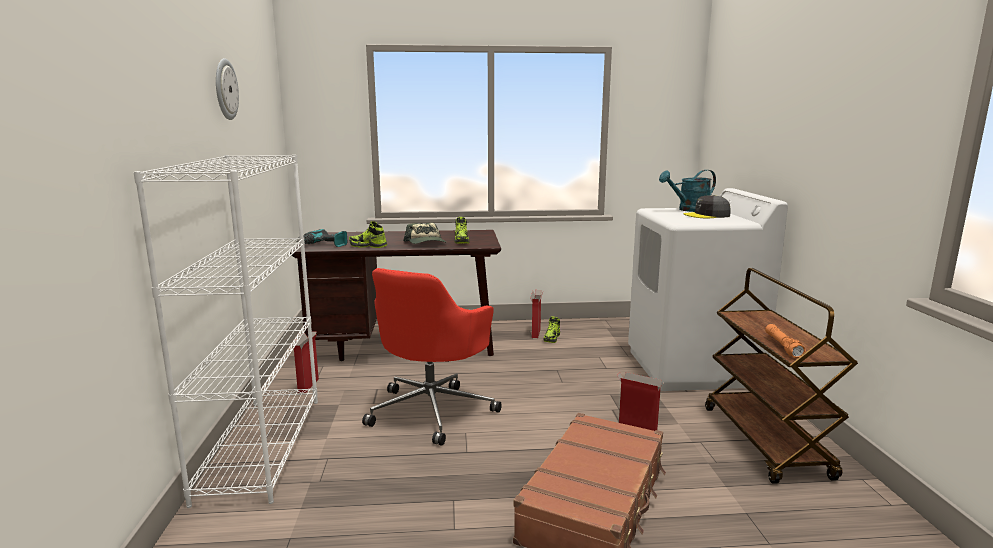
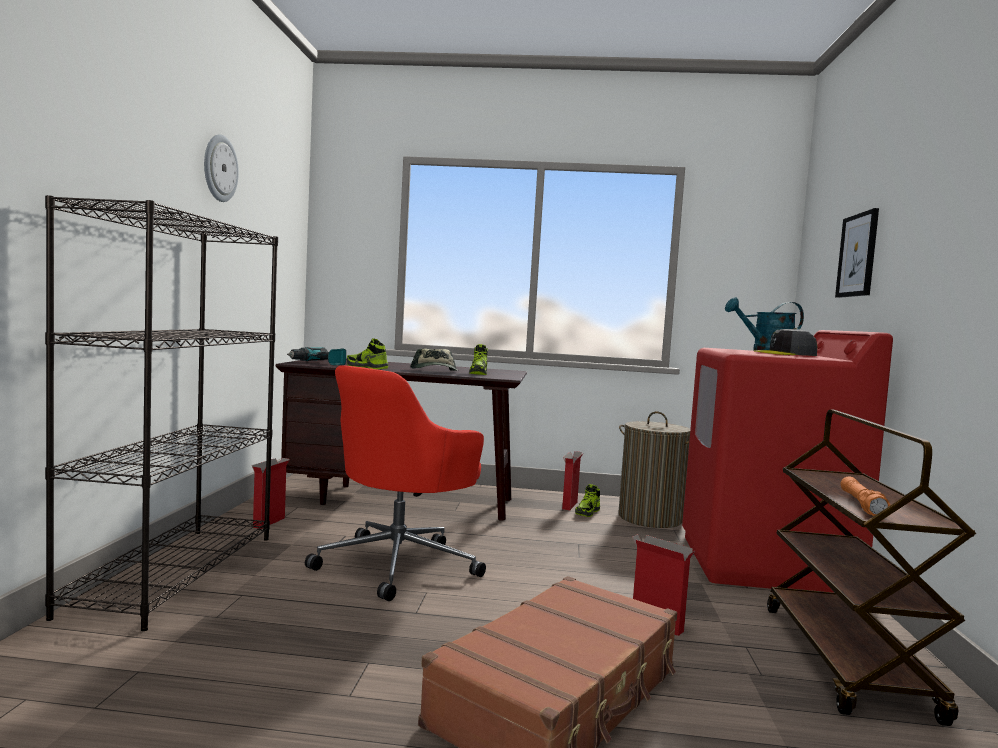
camera: 10 degrees right, 10 degrees down
white bookcase [133,155,318,508] -> black bookcase [45,195,278,631]
white washing machine [628,188,788,391] -> red washing machine [682,330,893,593]
none -> laundry basket [619,411,690,528]
none -> picture [835,208,879,298]

